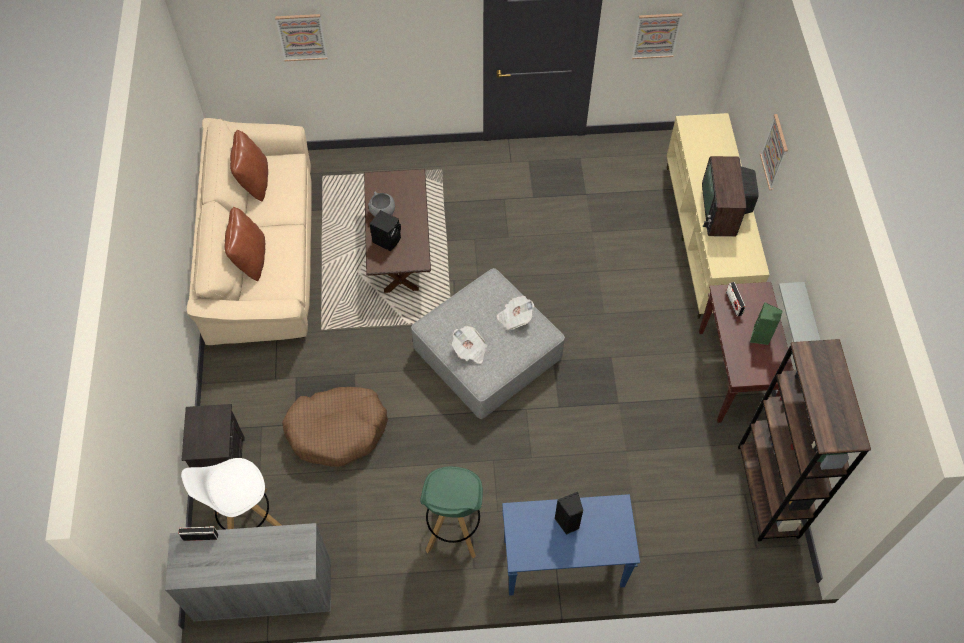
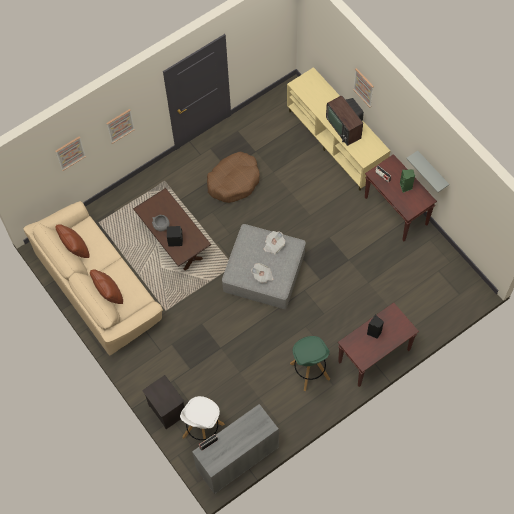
camera: 30 degrees left, 5 degrees up
brown dog bed [282,387,388,467] -> brown dog bed moved to [207,152,260,203]
blue console table [502,494,640,596] -> brown console table [338,303,419,387]
picture [632,13,682,59] -> picture moved to [106,109,135,144]
brown bookcase [738,339,871,542] -> none

